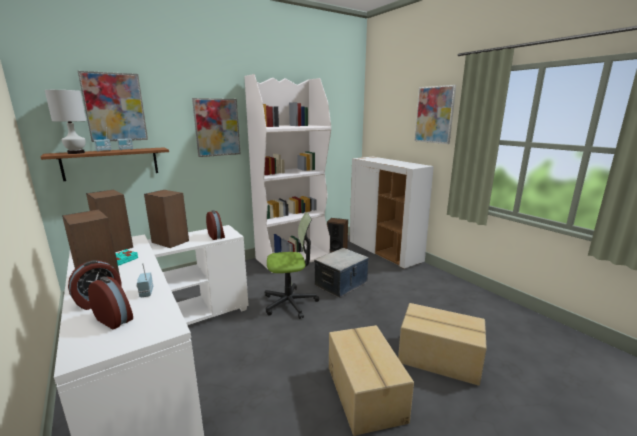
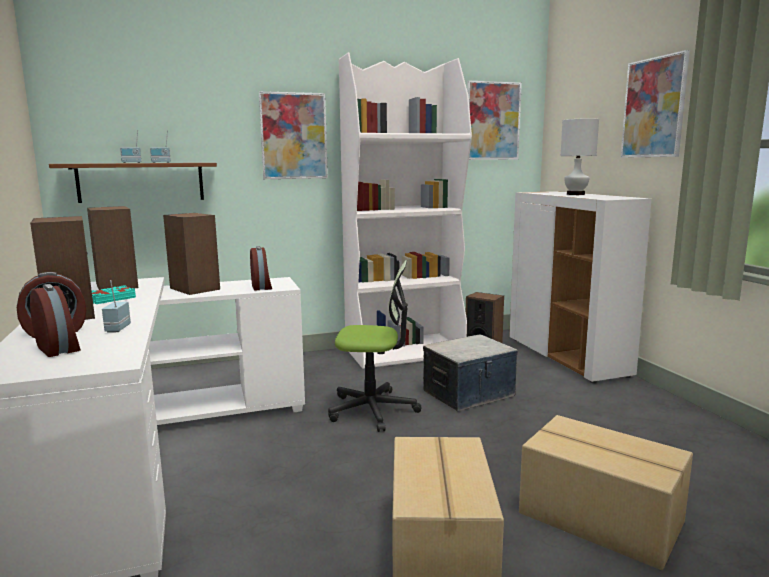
camera: 15 degrees right, 5 degrees down
white table lamp [45,90,86,154] -> white table lamp moved to [561,118,599,195]
picture [78,71,148,142] -> picture moved to [467,81,522,160]

